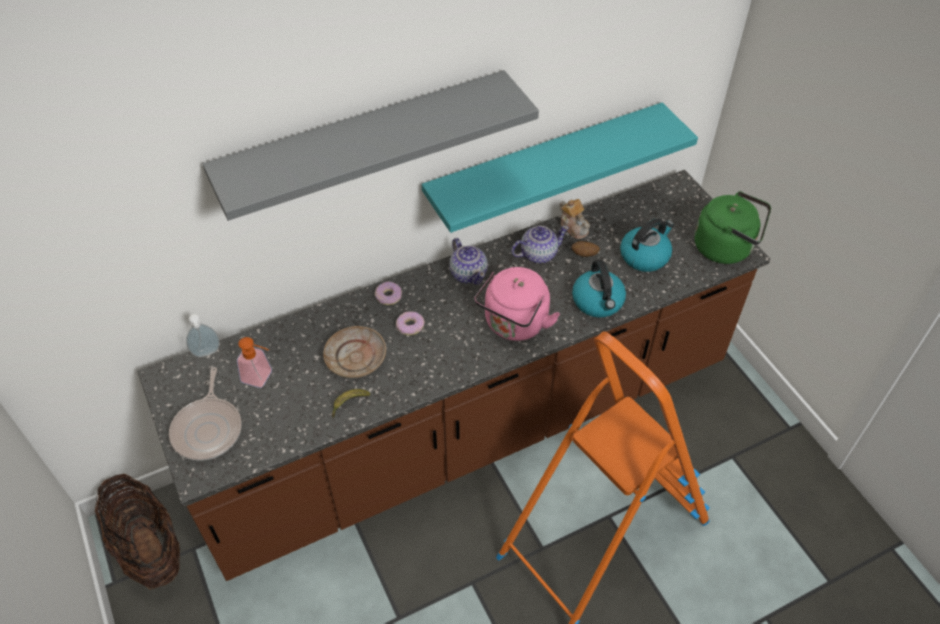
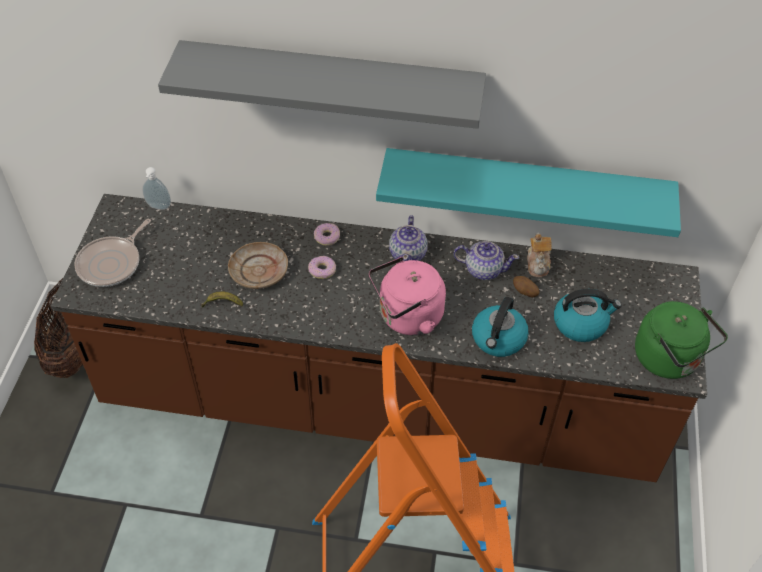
camera: 35 degrees right, 0 degrees up
soap dispenser [237,337,272,388] -> none

